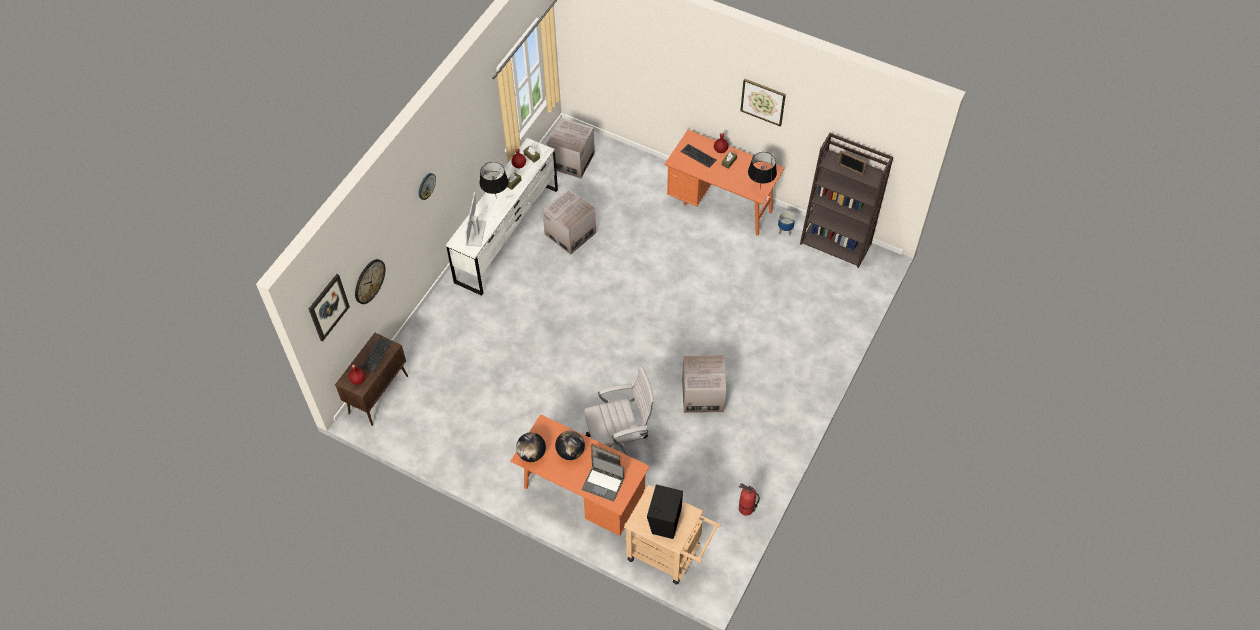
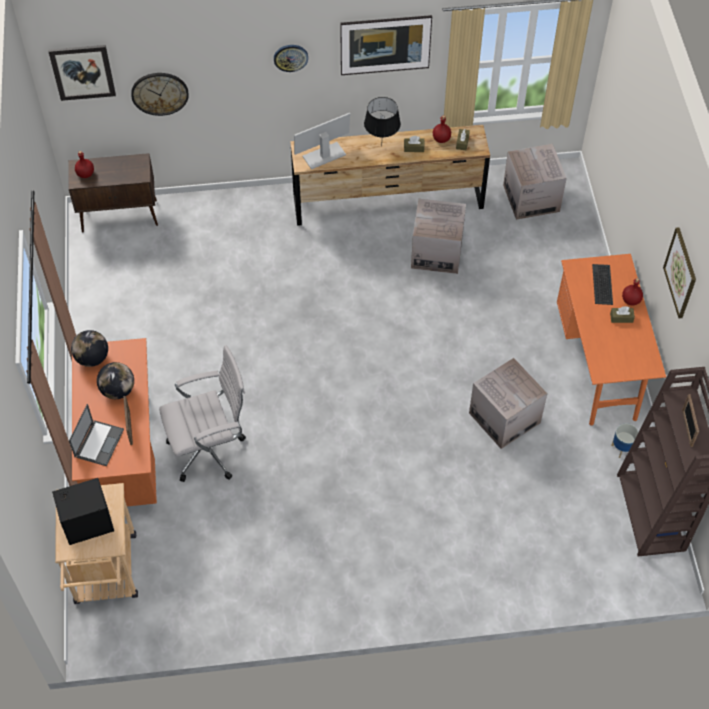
camera: 55 degrees right, 0 degrees up
keyboard [361,337,392,372] -> none
white dresser [446,138,558,296] -> brown dresser [290,125,490,226]
laptop [582,455,624,502] -> laptop turned 150 degrees counterclockwise [69,404,124,466]
white office chair [584,366,655,456] -> white office chair turned 60 degrees counterclockwise [159,345,246,482]
cardboard box [682,355,726,413] -> cardboard box moved to [469,358,547,449]
fire extinguisher [739,483,760,516] -> none
black table lamp [748,152,777,189] -> none
none -> picture [340,15,432,75]

